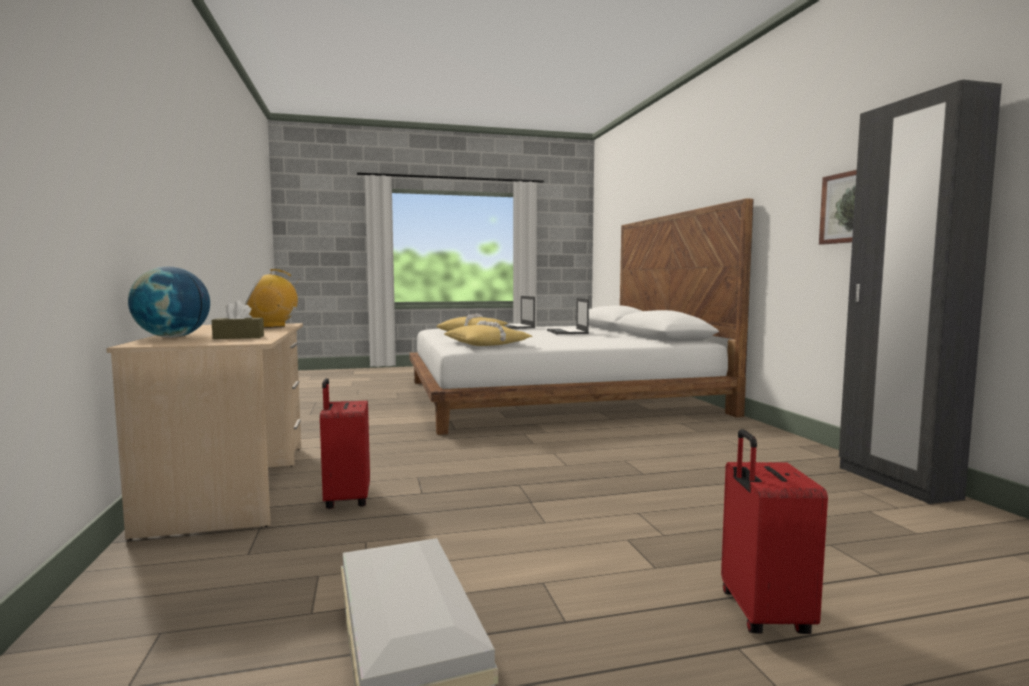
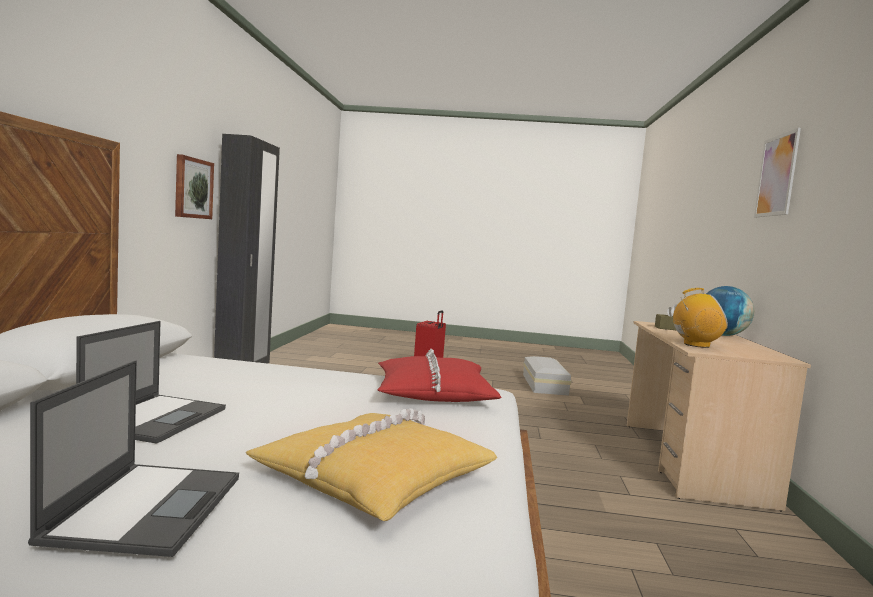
camera: 160 degrees left, 0 degrees up
red suitcase [320,378,370,509] -> none
yellow pillow [444,320,533,346] -> red pillow [377,349,502,402]
none -> picture [754,128,801,217]

